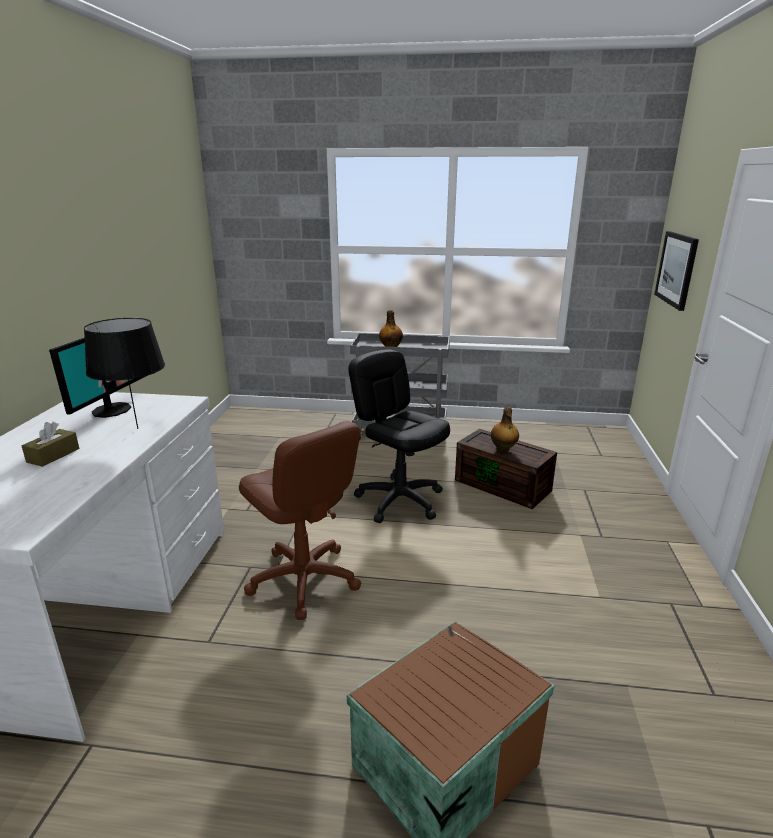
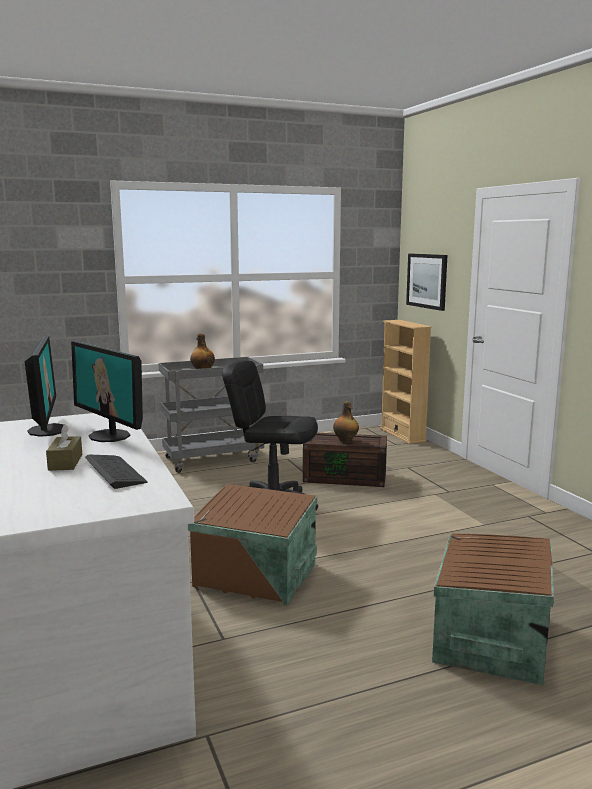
camera: 30 degrees left, 10 degrees down
black table lamp [84,318,165,429] -> monitor [71,341,143,442]
brown office chair [239,421,361,620] -> brown storage box [188,484,317,605]
none -> keyboard [85,455,148,489]
none -> beige bookcase [380,320,432,444]

